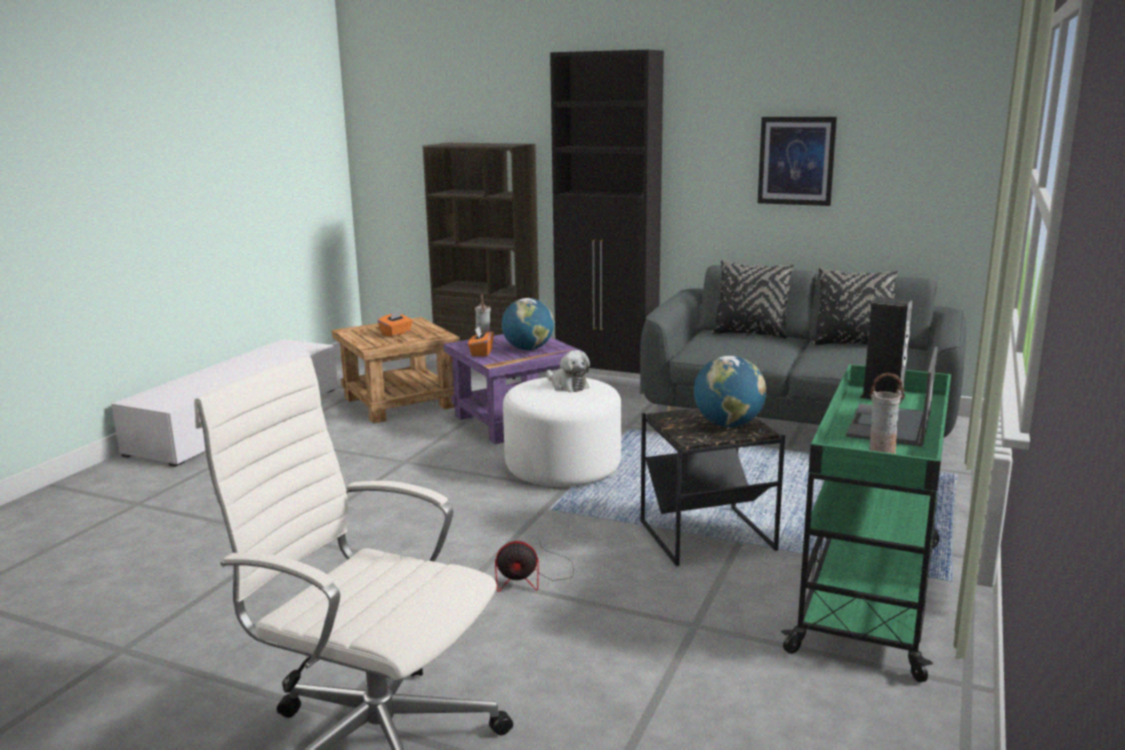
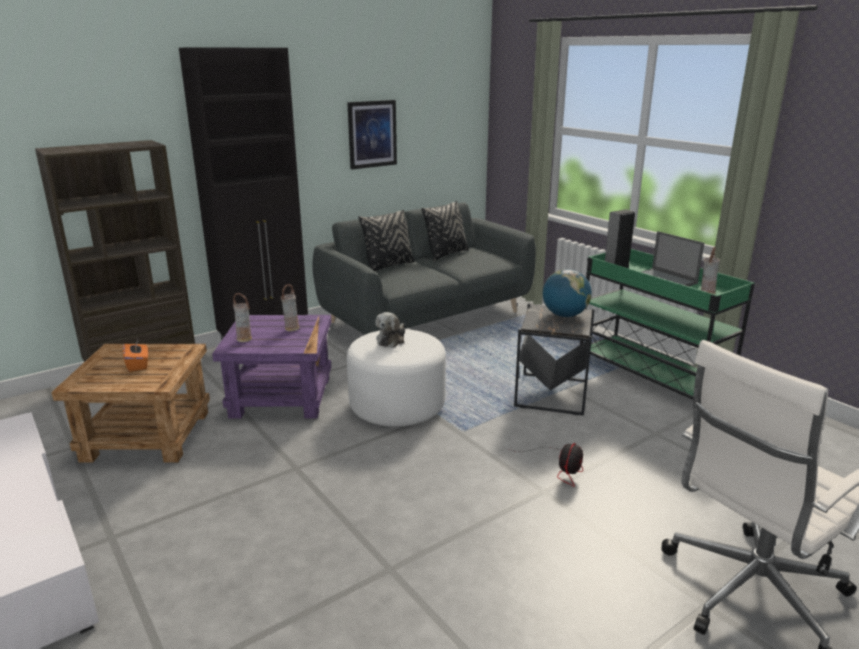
camera: 60 degrees left, 5 degrees up
orange tissue box [468,326,494,356] -> none
globe [502,298,554,350] -> vase [281,284,299,331]
plush toy [546,350,590,392] -> plush toy turned 120 degrees clockwise [375,312,405,348]

